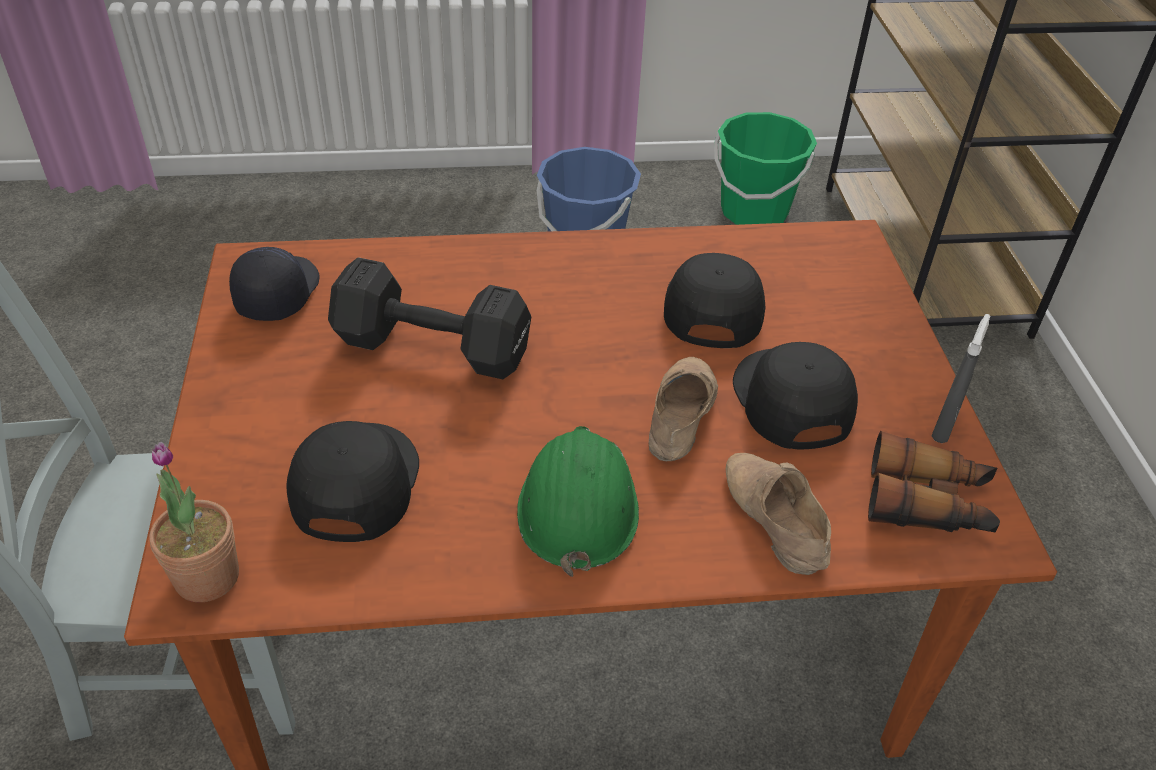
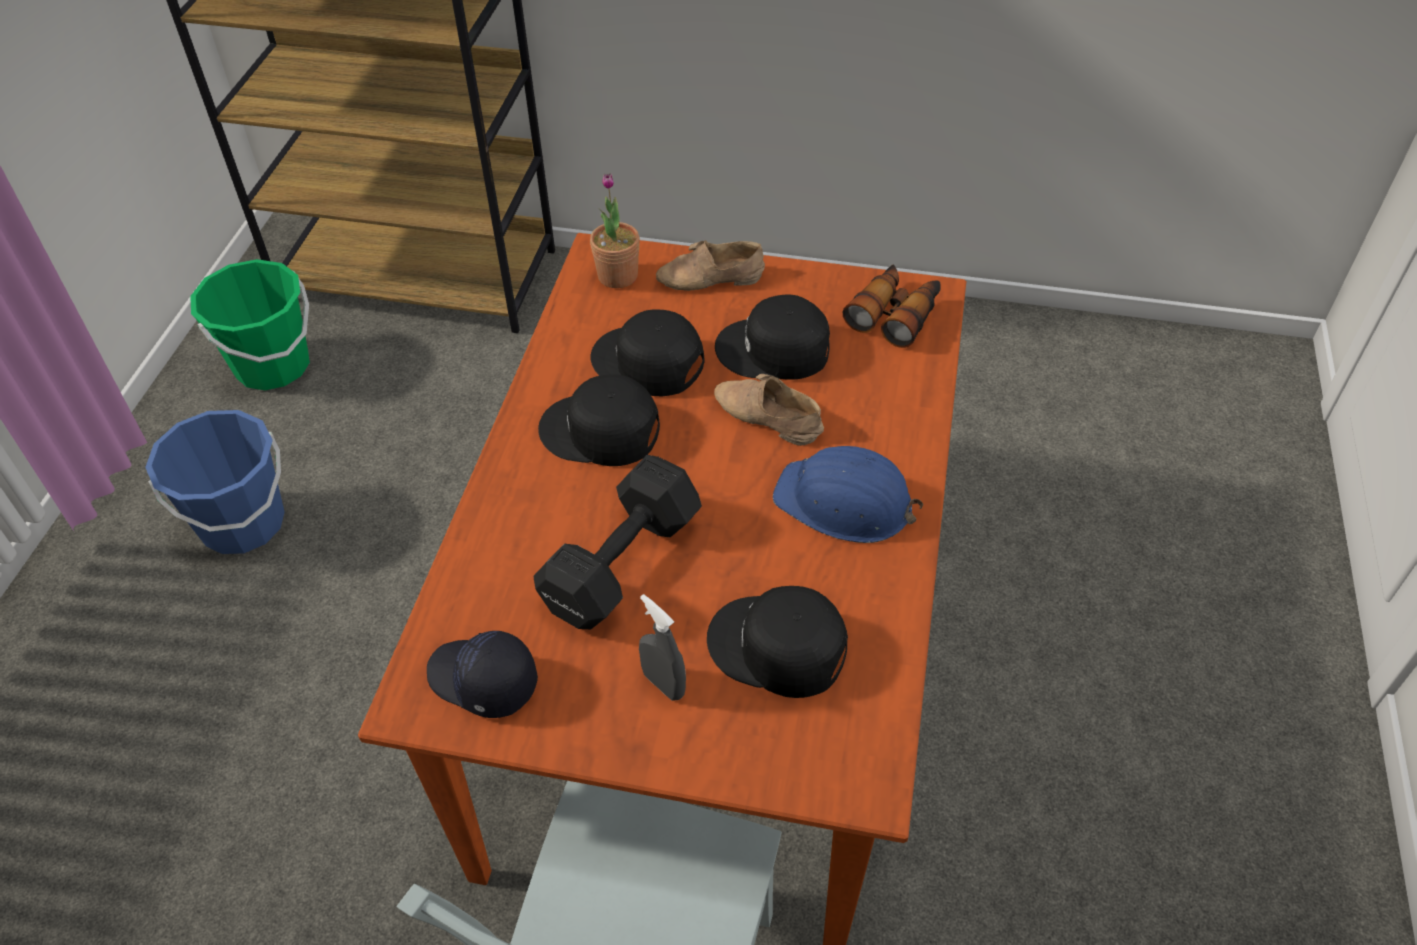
camera: 70 degrees left, 5 degrees up
potted plant [149,442,239,602] -> potted plant moved to [590,173,640,288]
green hard hat [517,426,639,577] -> blue hard hat [773,446,923,543]
beige shoe [725,453,831,575] -> beige shoe moved to [656,240,765,291]
grey spray bottle [932,314,990,443] -> grey spray bottle moved to [639,594,686,701]
none -> black cap [538,374,660,466]

